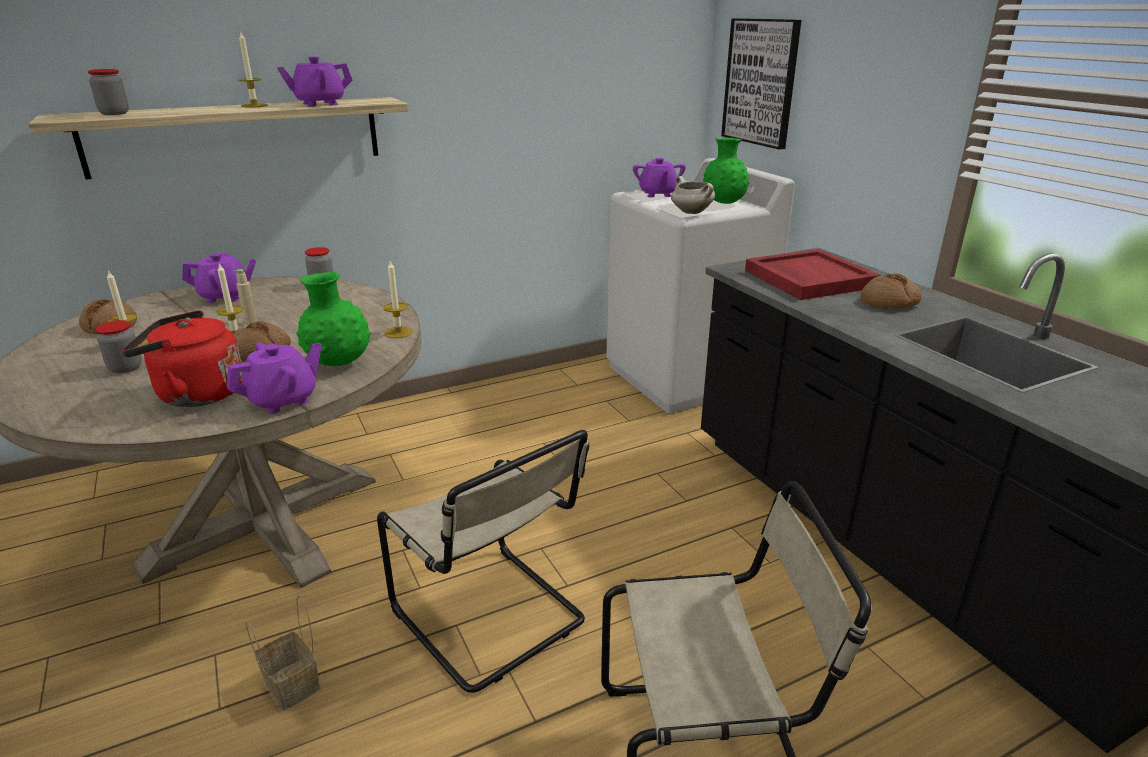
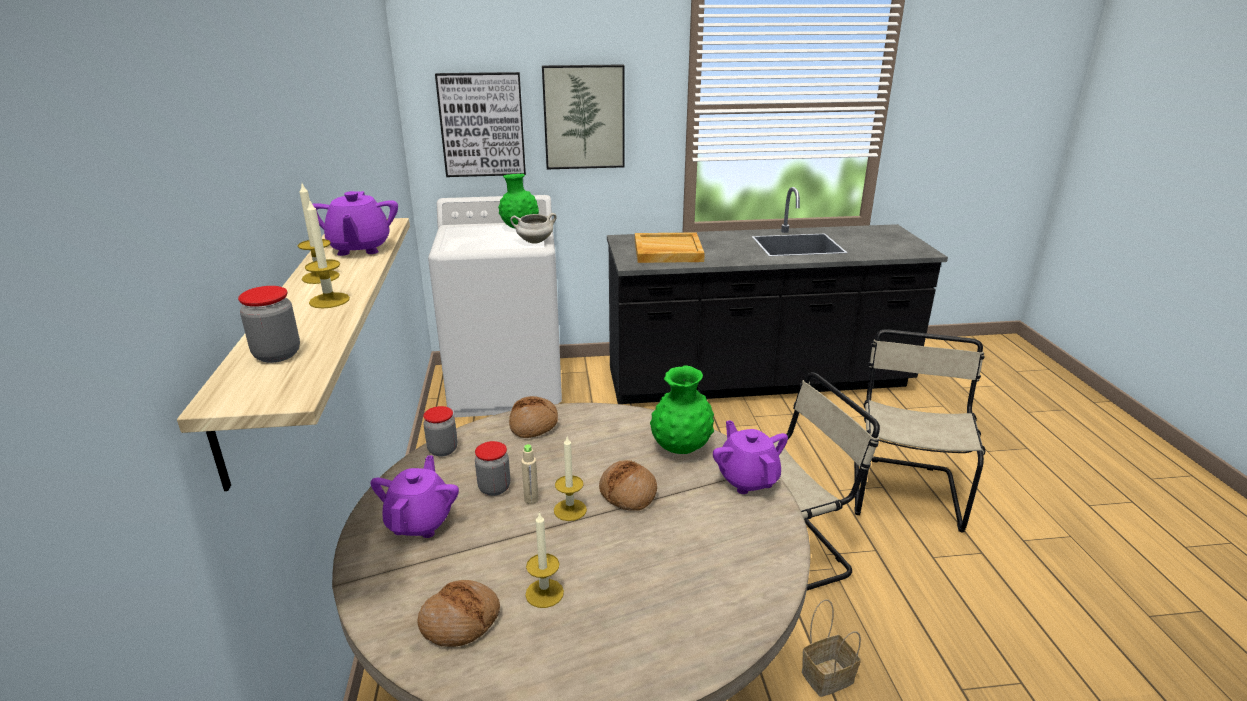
camera: 70 degrees left, 0 degrees up
jar [95,320,142,373] -> jar moved to [475,441,510,496]
red kettle [122,310,242,407] -> none
candle [383,261,413,338] -> candle moved to [305,199,350,309]
purple teapot [633,158,686,197] -> none
red tray [745,249,881,300] -> beige tray [635,232,705,263]
bread [860,273,922,308] -> bread moved to [509,396,558,438]
none -> picture [542,64,625,169]

